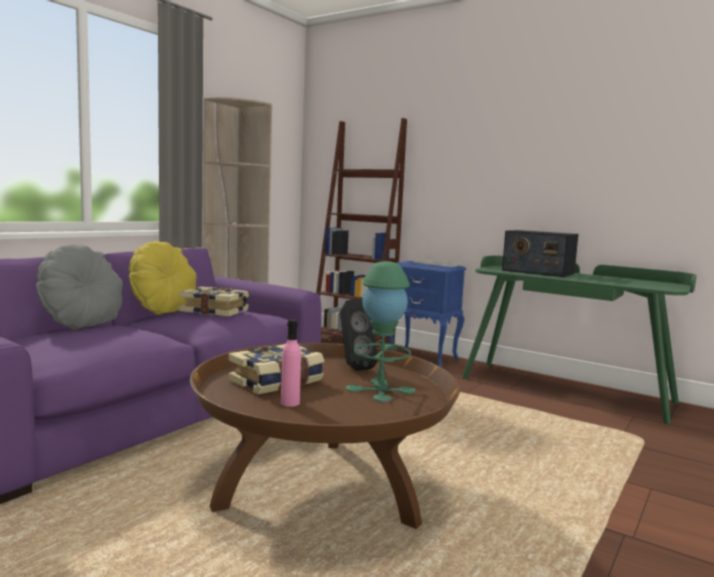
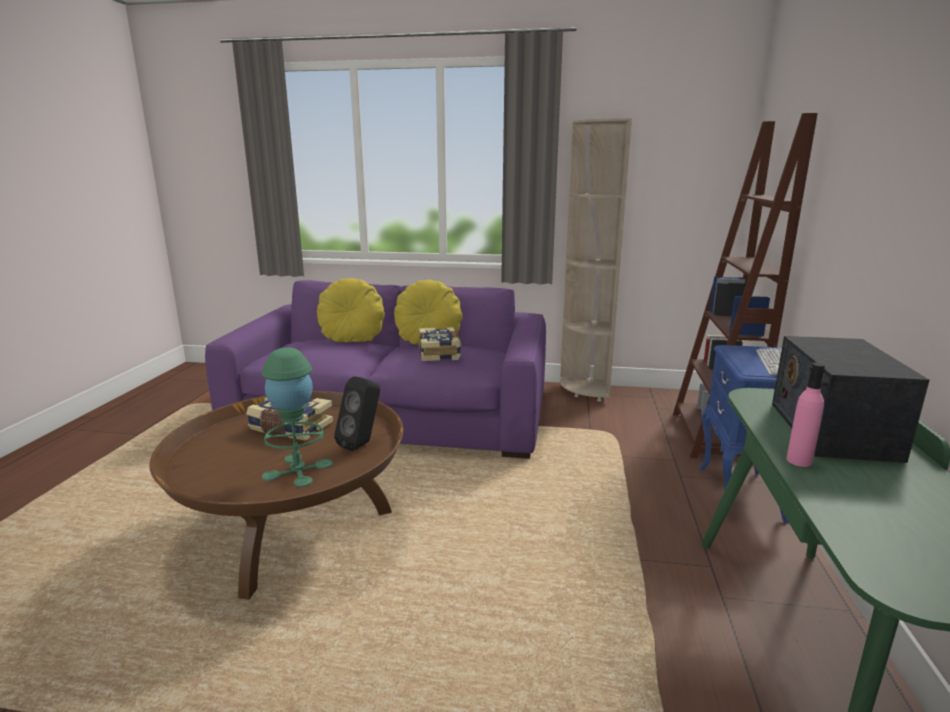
camera: 65 degrees right, 10 degrees up
grey pillow [36,244,123,330] -> yellow pillow [317,278,385,343]
pink bottle [281,319,301,407] -> pink bottle moved to [786,363,825,467]

